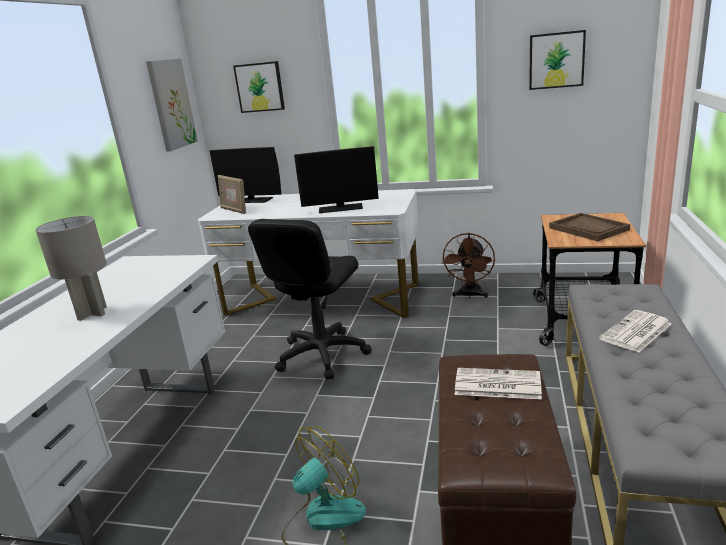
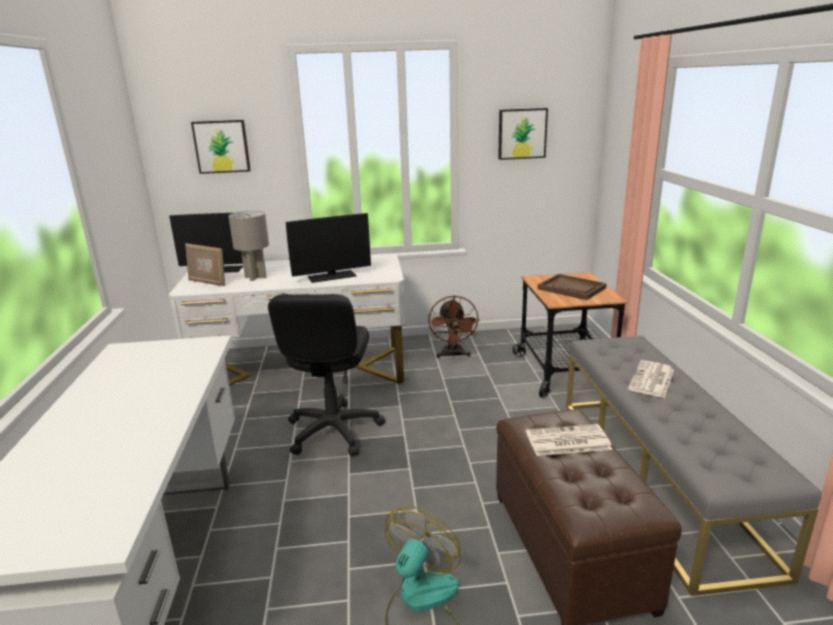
camera: 20 degrees left, 0 degrees up
grey table lamp [36,216,107,321] -> grey table lamp moved to [228,211,269,281]
picture [146,59,198,152] -> none

